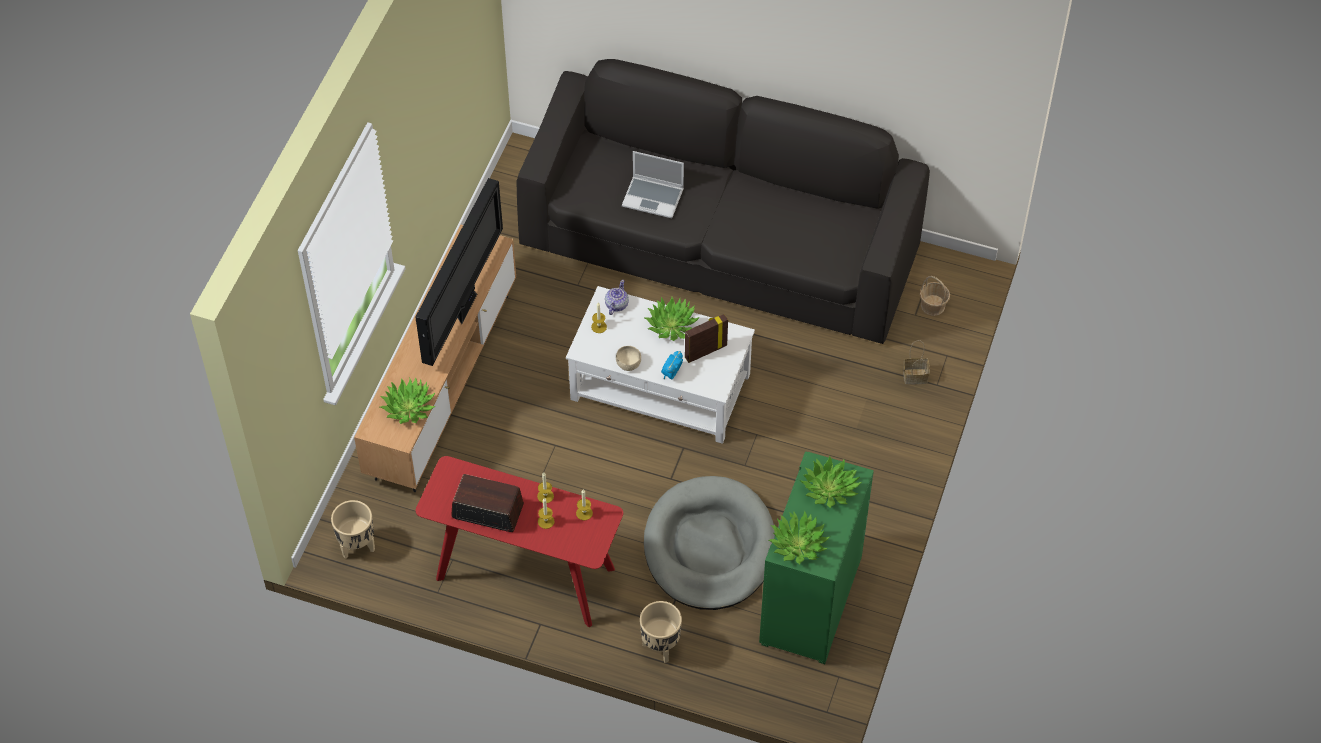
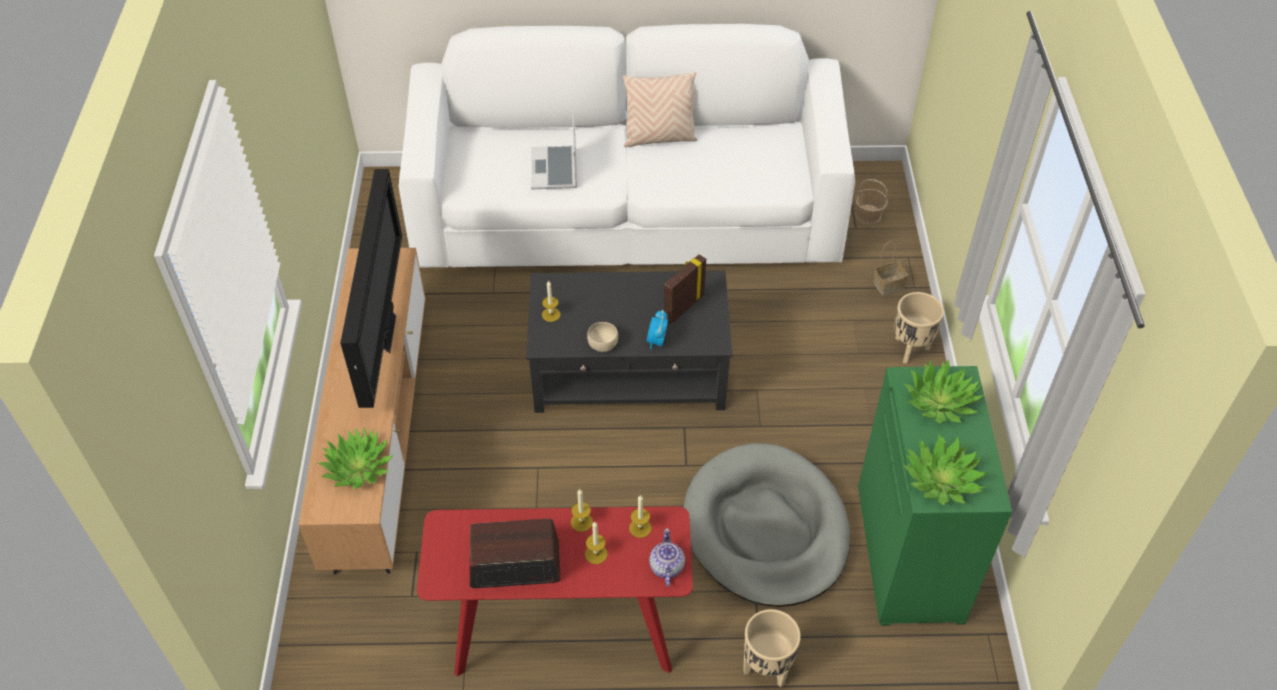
camera: 20 degrees left, 5 degrees down
beige planter [331,500,375,559] -> beige planter moved to [894,292,944,364]
black sofa [516,59,930,344] -> white sofa [399,24,855,267]
white coffee table [566,286,755,444] -> black coffee table [526,271,733,413]
teapot [605,280,629,315] -> teapot moved to [649,528,685,587]
laptop [622,151,684,218] -> laptop turned 90 degrees clockwise [531,111,577,189]
potted plant [645,297,700,341] -> none
none -> beige pillow [623,72,697,147]

